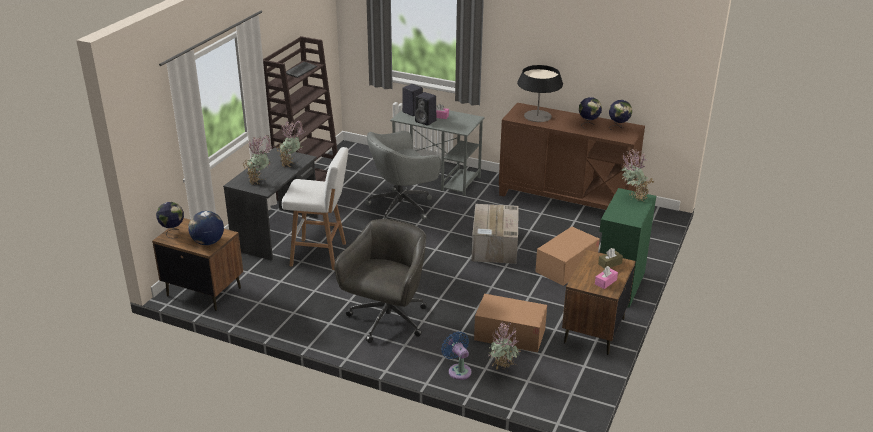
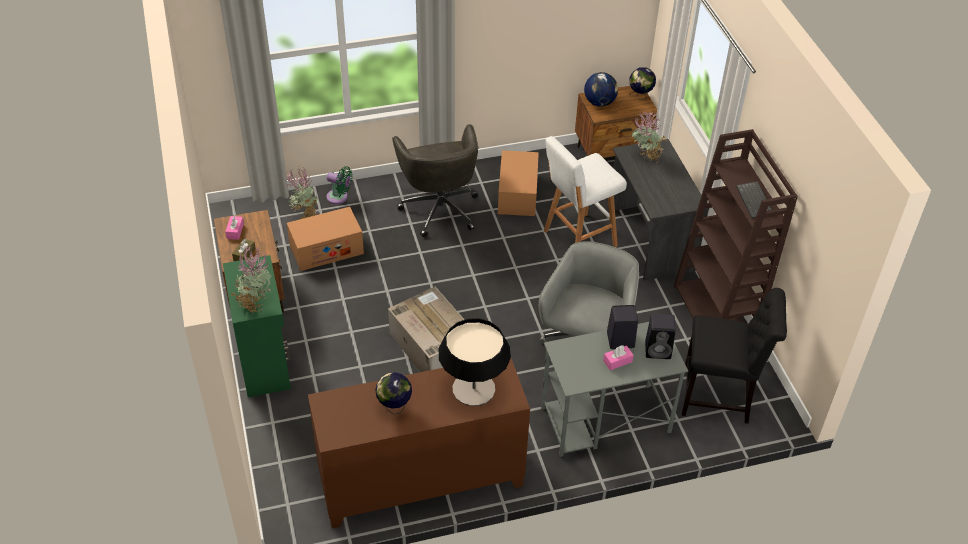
camera: 140 degrees right, 15 degrees up
potted plant [276,120,305,168] -> none
blue fan [441,331,472,380] -> green fan [327,166,353,204]
cardboard box [535,226,600,286] -> cardboard box moved to [498,150,539,216]
globe [609,100,632,129] -> none
none -> black chair [682,288,787,424]

